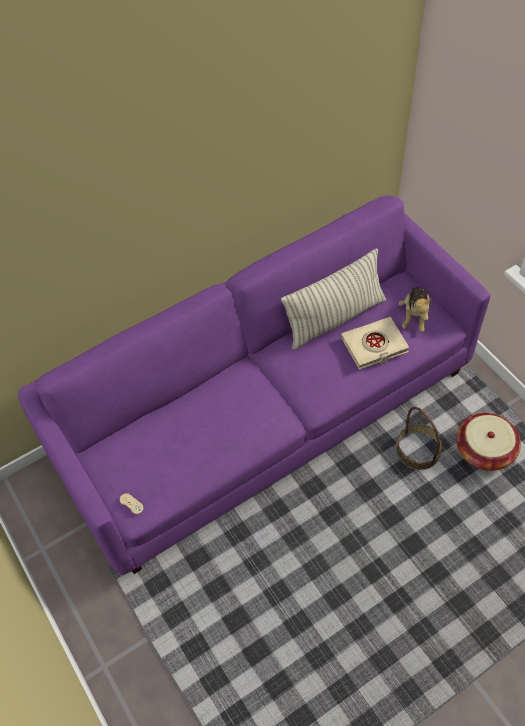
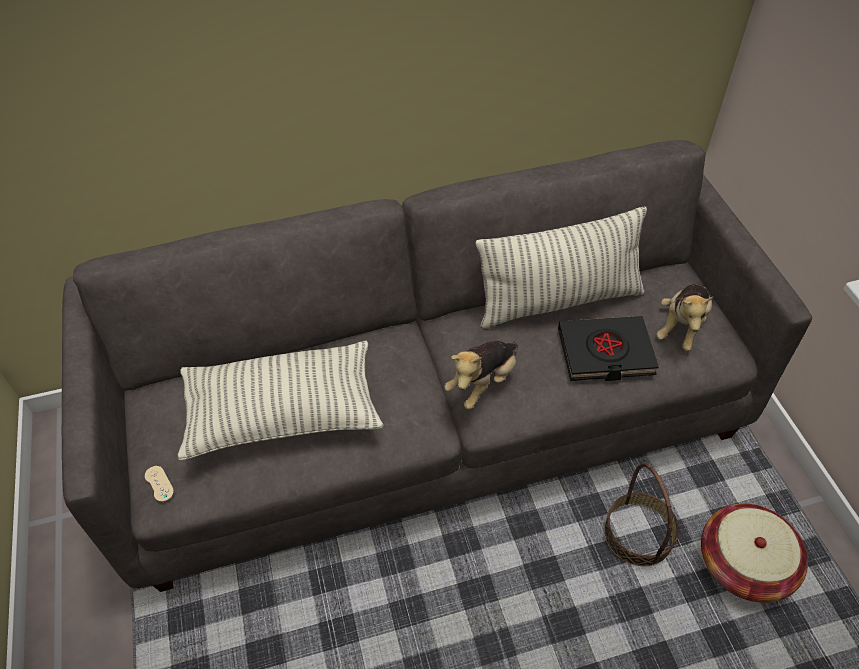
camera: 15 degrees right, 5 degrees down
purple sofa [18,195,490,575] -> grey sofa [62,140,812,592]
beige book [341,317,410,370] -> black book [558,316,659,381]
none -> pillow [177,341,384,461]
none -> plush toy [444,341,518,409]

